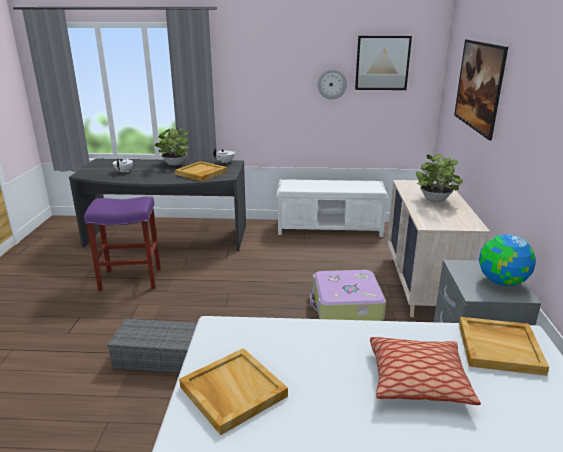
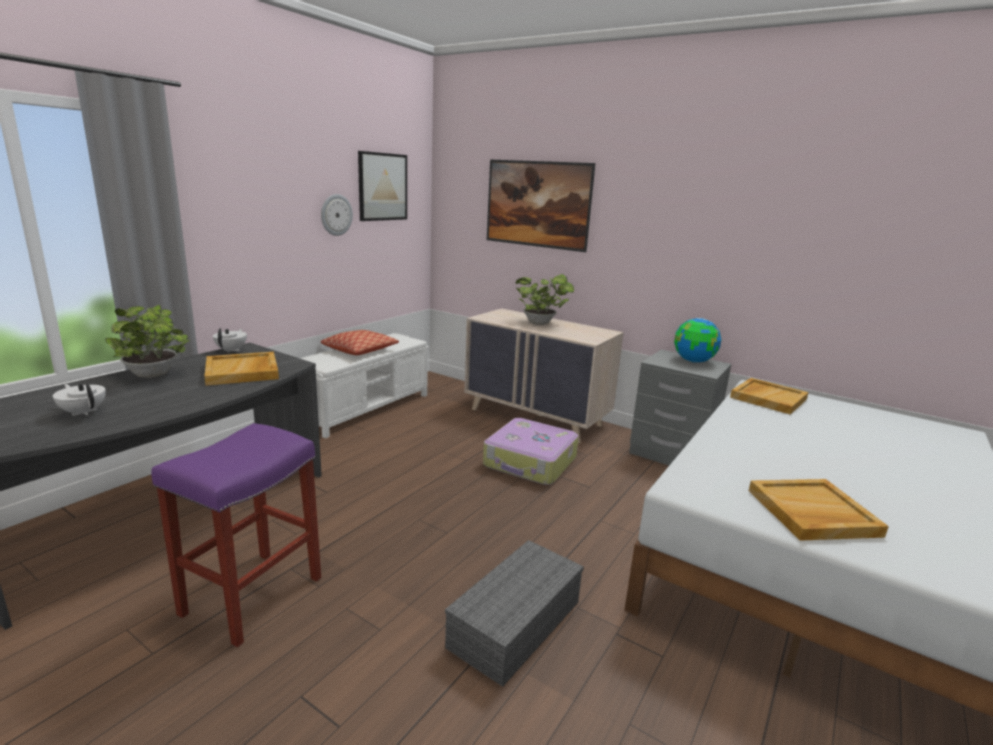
camera: 60 degrees left, 5 degrees down
pillow [370,337,481,405] -> pillow moved to [321,330,399,355]

